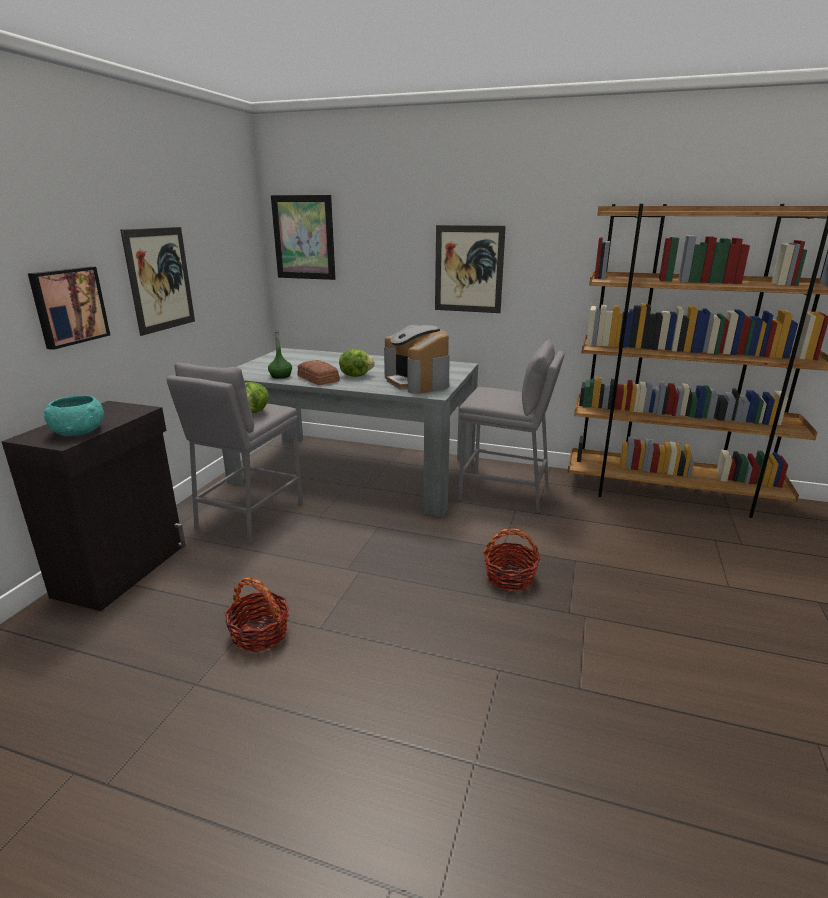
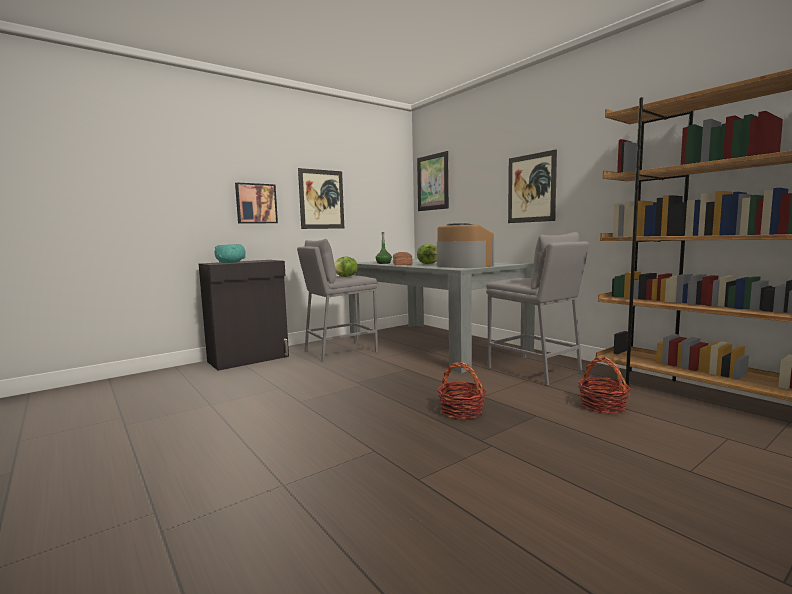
camera: 35 degrees right, 15 degrees down
basket [225,578,289,652] -> basket moved to [578,357,631,414]
coffee machine [384,325,450,394] -> coffee machine turned 135 degrees clockwise [437,223,494,268]

